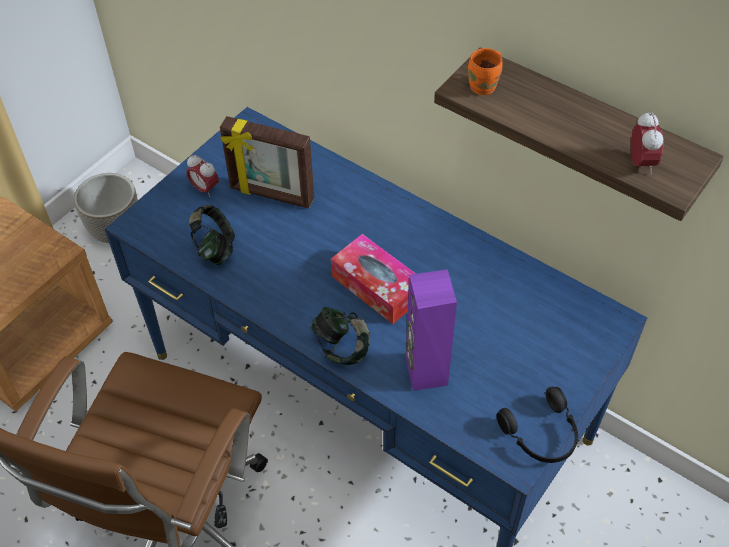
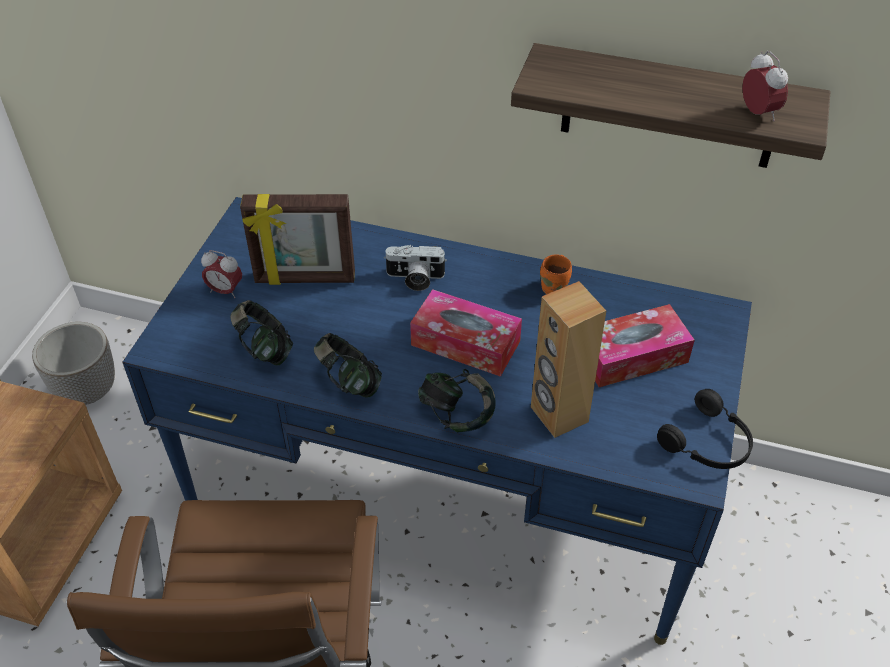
camera: 20 degrees left, 5 degrees down
purple speaker [406,269,457,391] -> brown speaker [531,281,606,438]
orange mug [468,48,503,95] -> orange mug moved to [540,254,572,294]
none -> headphones [314,333,382,398]
none -> camera [384,245,447,291]
none -> tissue box [595,304,695,387]

